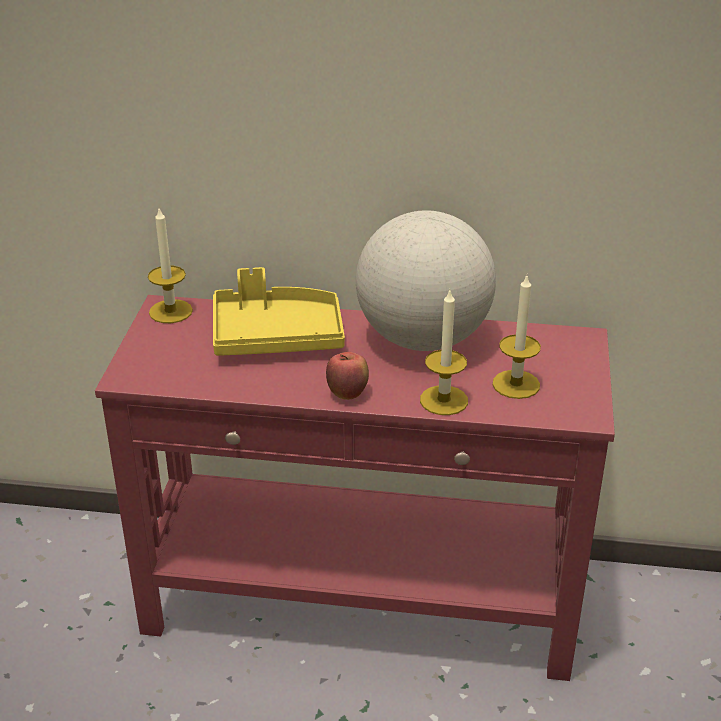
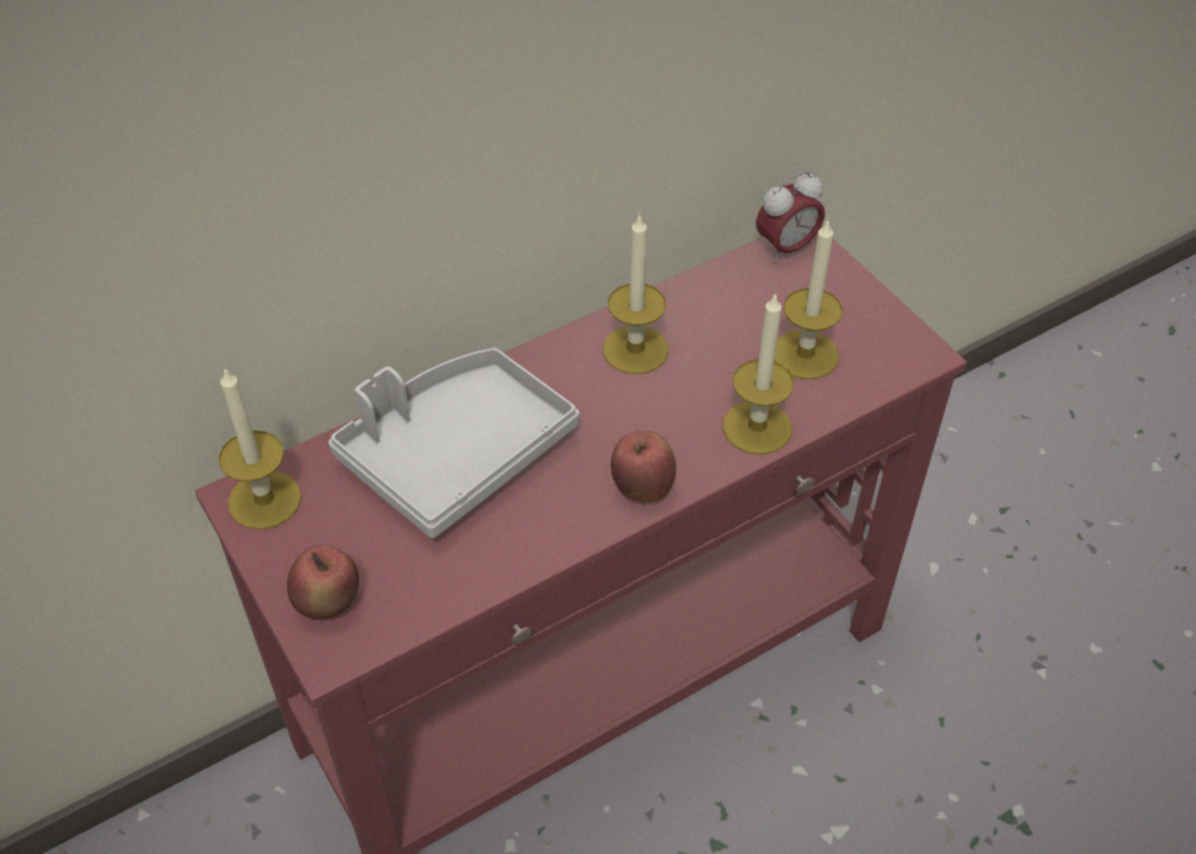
camera: 40 degrees left, 15 degrees up
yellow tray [213,267,345,356] -> grey tray [328,348,579,538]
globe [356,210,496,351] -> candle [603,213,669,374]
none -> apple [287,545,359,619]
none -> alarm clock [756,171,825,263]

